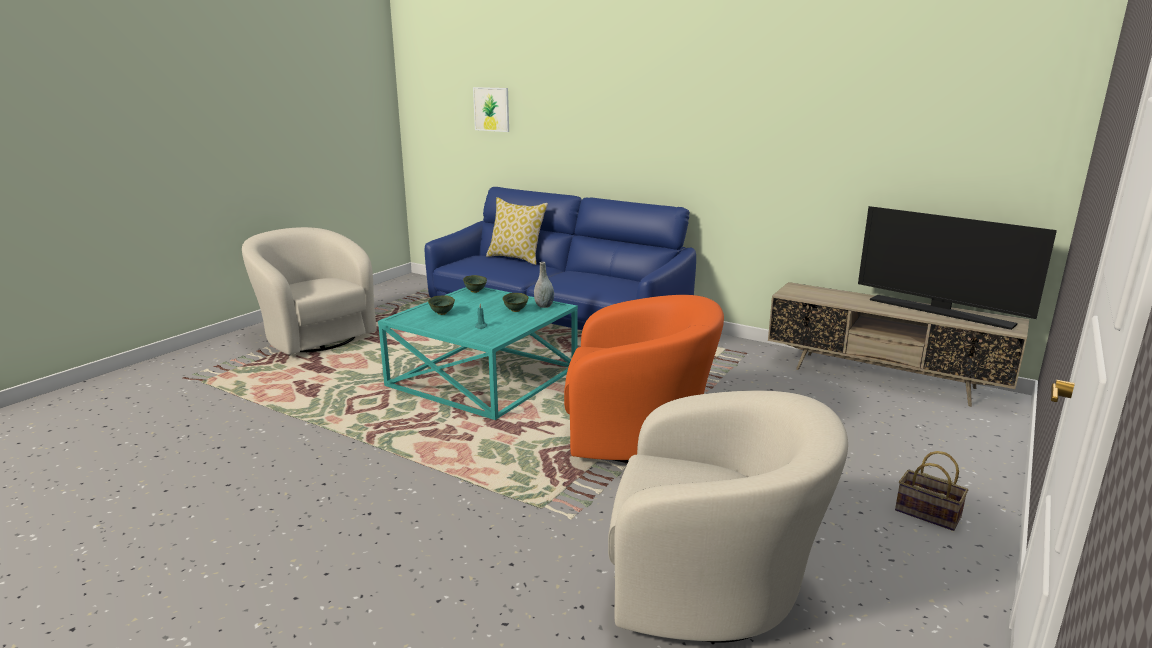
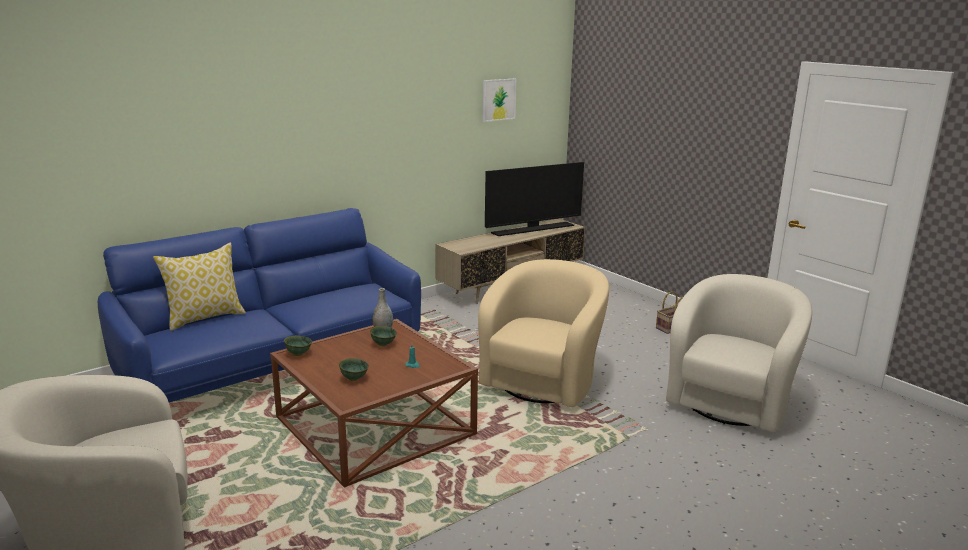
camera: 70 degrees left, 0 degrees up
turquoise coffee table [378,287,578,420] -> brown coffee table [270,319,478,488]
picture [473,87,509,132] -> picture moved to [483,79,516,122]
orange armchair [564,295,724,463] -> beige armchair [478,259,609,407]

